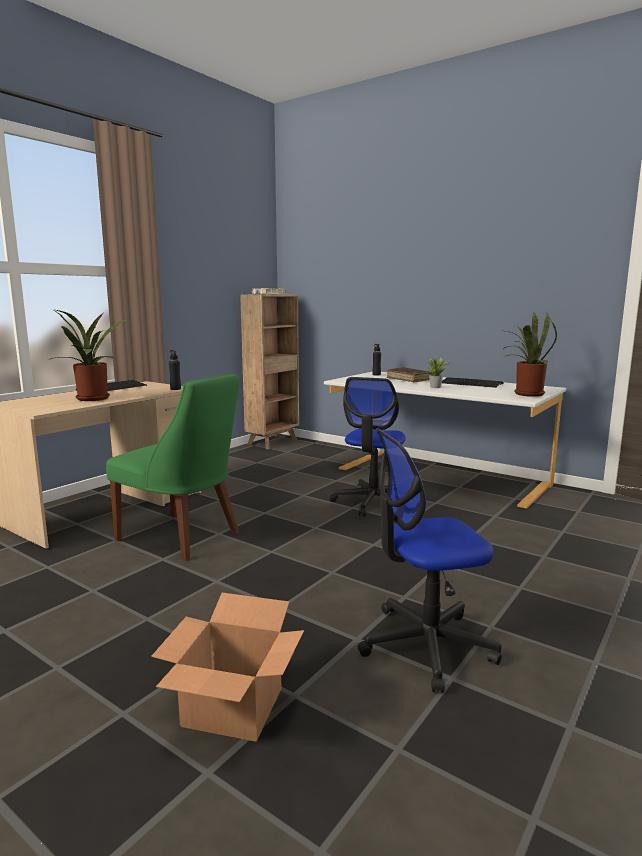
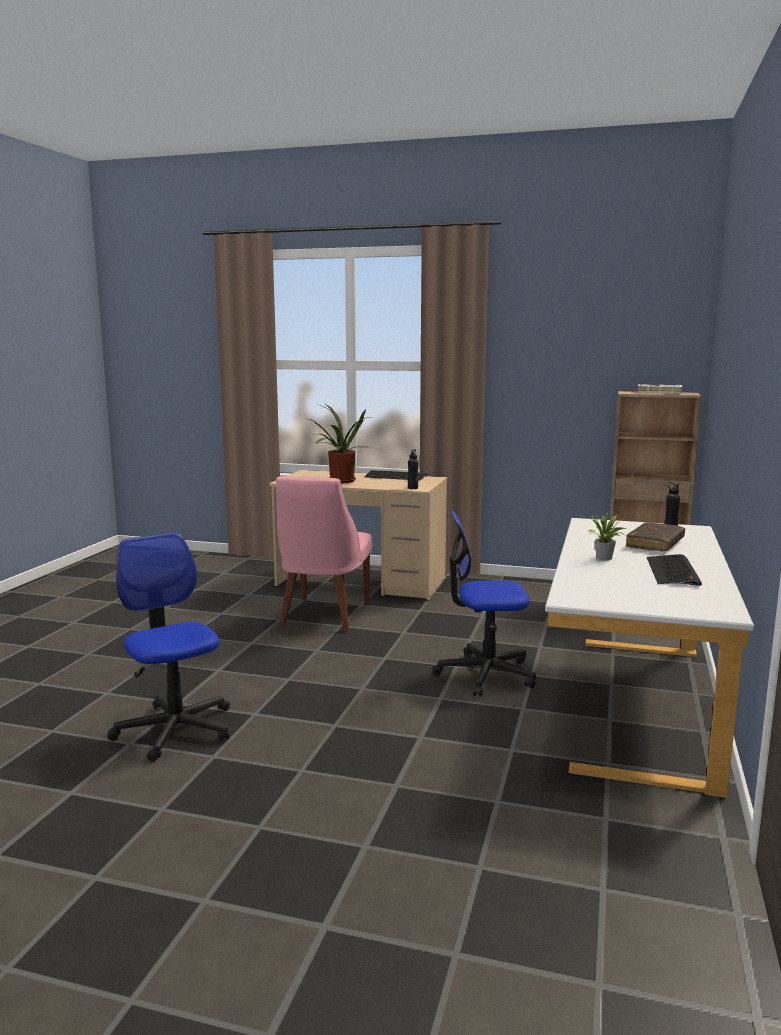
camera: 70 degrees right, 0 degrees up
green chair [106,374,239,561] -> pink chair [276,476,372,632]
cardboard box [151,593,304,742] -> none
potted plant [502,312,557,397] -> none

